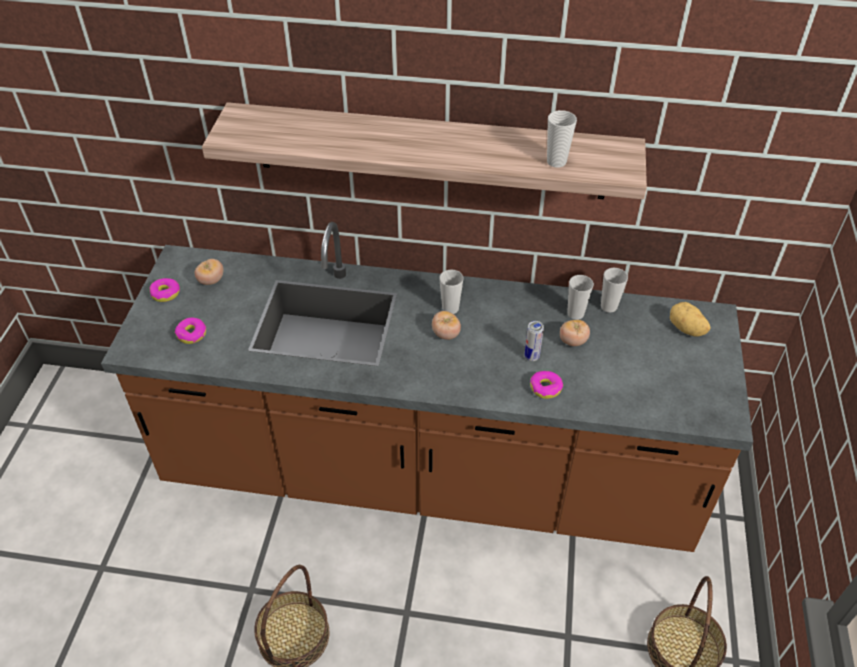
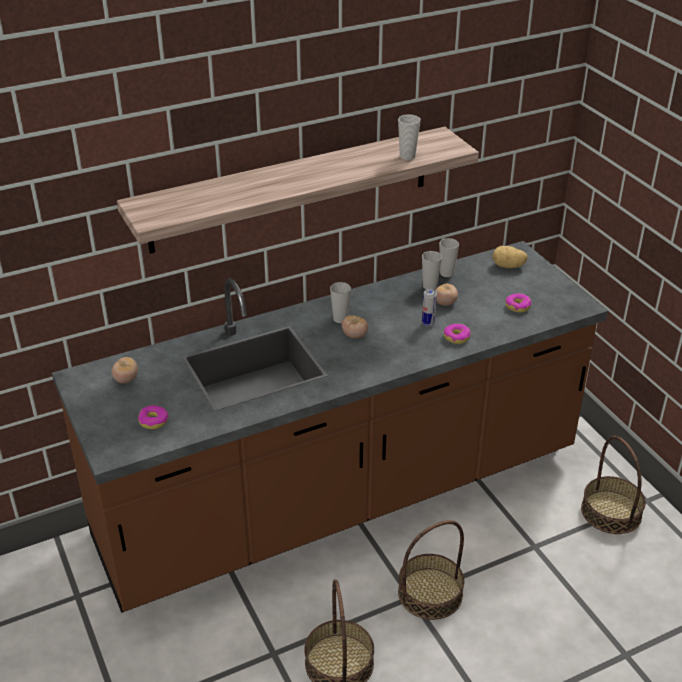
camera: 35 degrees left, 10 degrees down
donut [149,278,180,302] -> donut moved to [506,293,531,312]
none -> basket [398,520,464,620]

